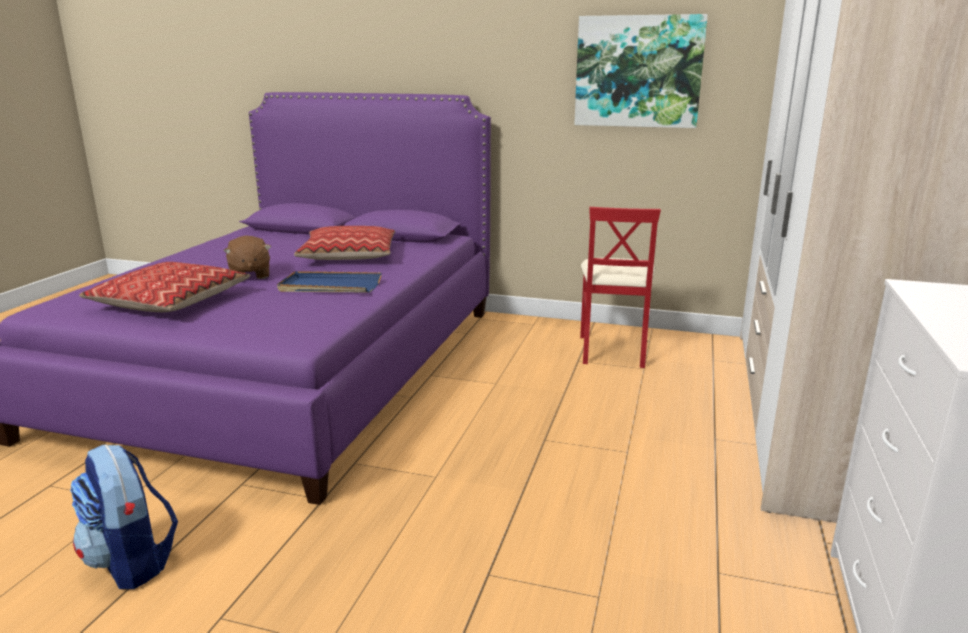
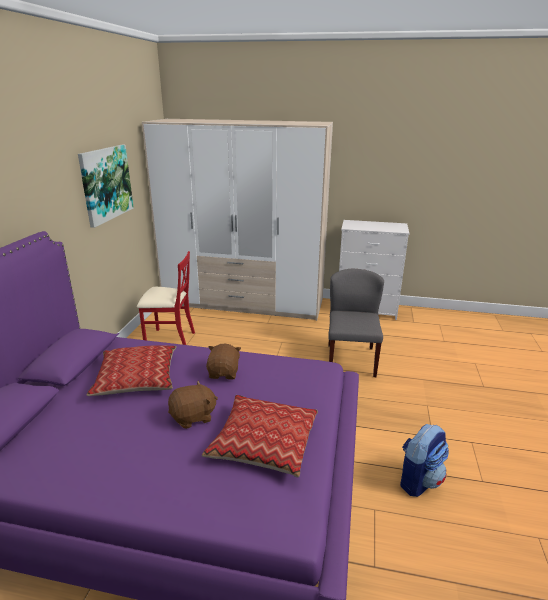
camera: 95 degrees left, 5 degrees up
blue tray [277,271,382,293] -> brown plush toy [206,344,241,380]
none -> grey chair [328,269,384,377]

